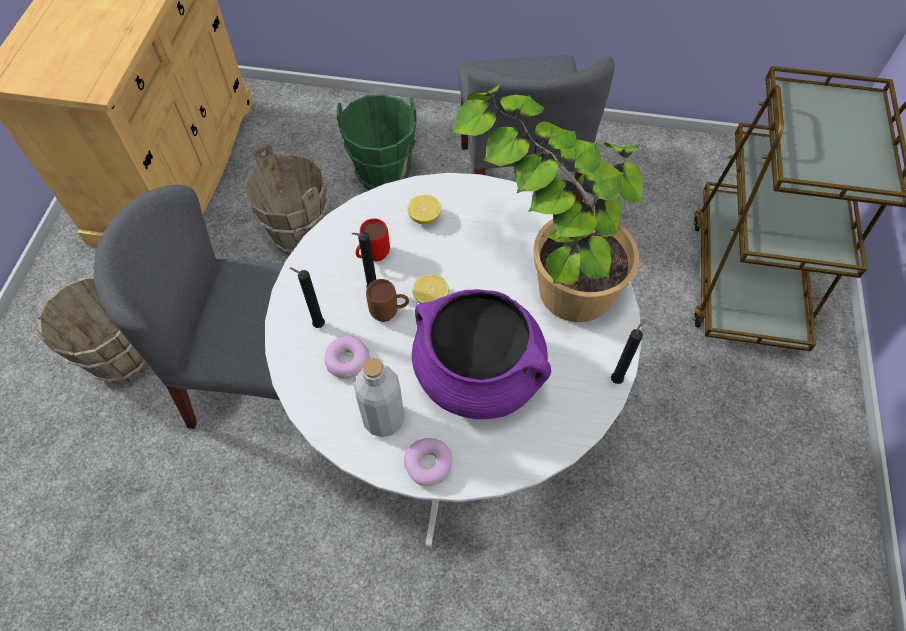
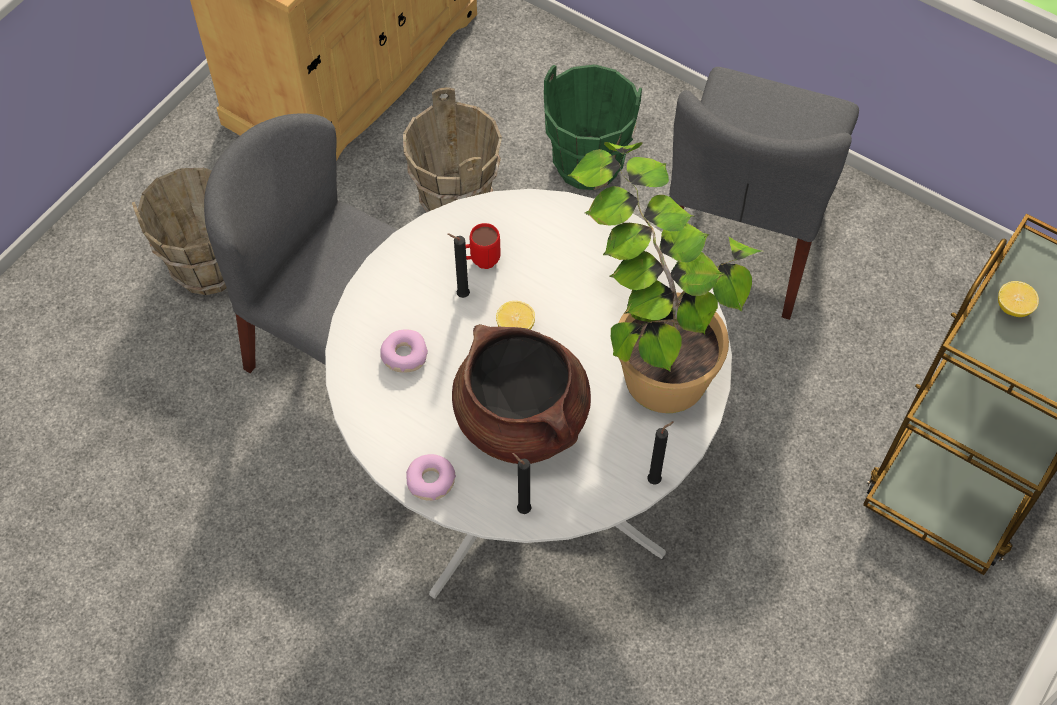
camera: 25 degrees right, 0 degrees up
black candle [290,268,325,328] -> black candle moved to [512,453,532,514]
grey bottle [354,358,405,437] -> none
brown mug [366,279,409,322] -> none
lemon [407,194,441,224] -> lemon moved to [998,281,1039,317]
purple cooking pot [412,289,551,419] -> brown cooking pot [452,324,591,464]

